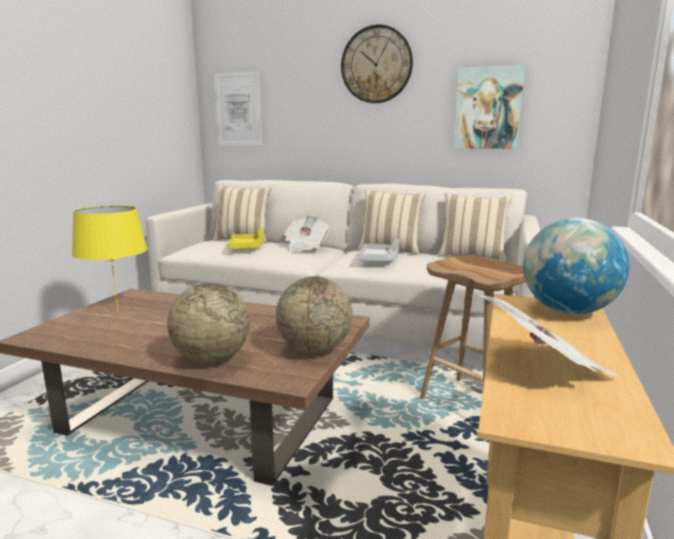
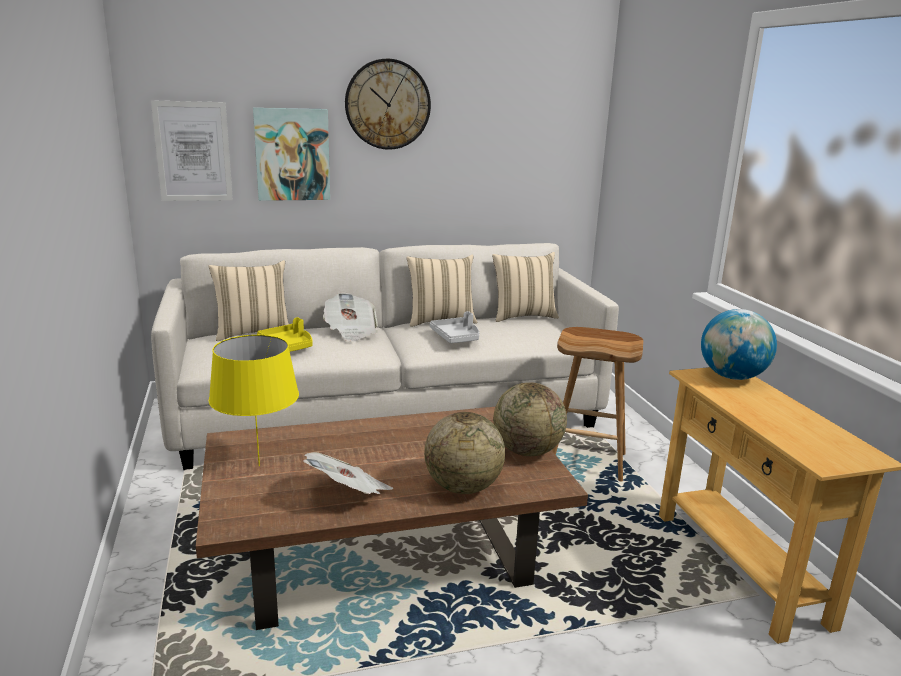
camera: 35 degrees left, 5 degrees up
picture [453,65,525,149] -> picture moved to [253,107,330,201]
newspaper [480,295,621,377] -> newspaper moved to [303,452,393,494]

